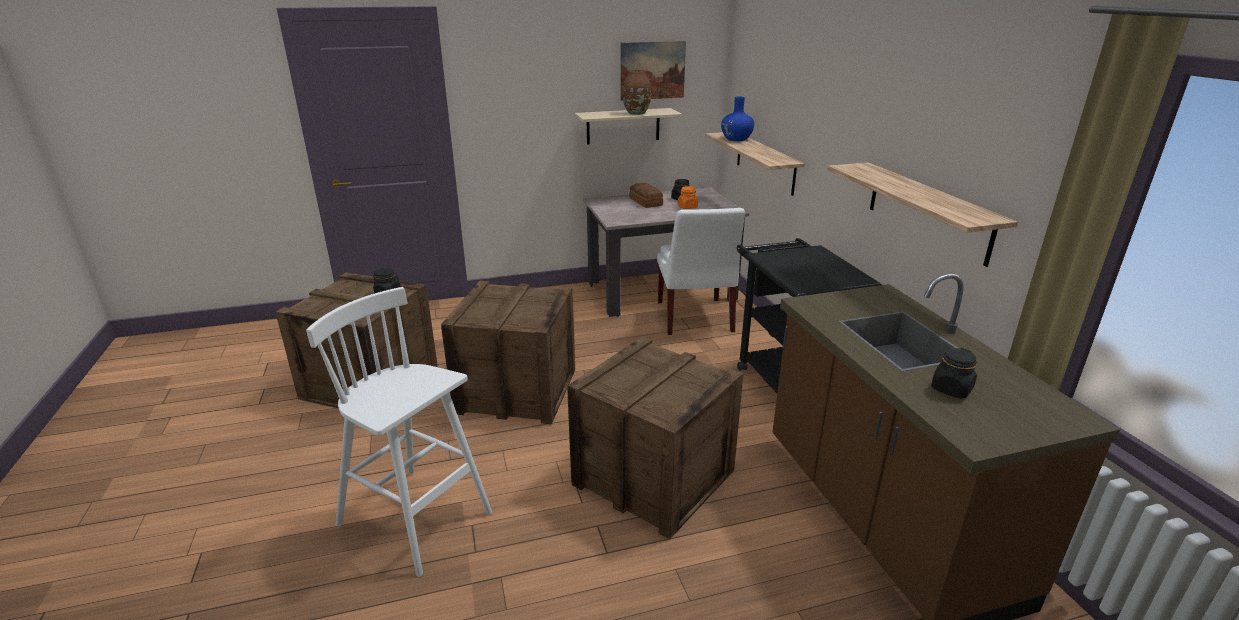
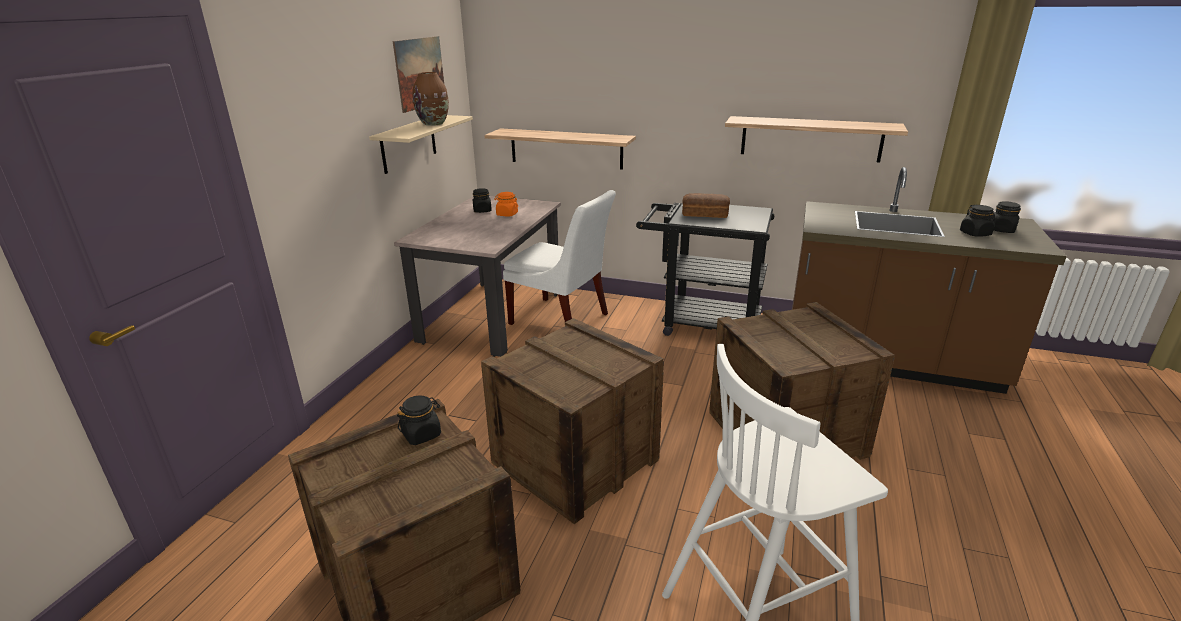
camera: 55 degrees left, 0 degrees up
bread [629,183,663,208] -> bread moved to [682,193,730,218]
blue vase [721,97,754,141] -> none
none -> black jar [992,201,1021,233]

